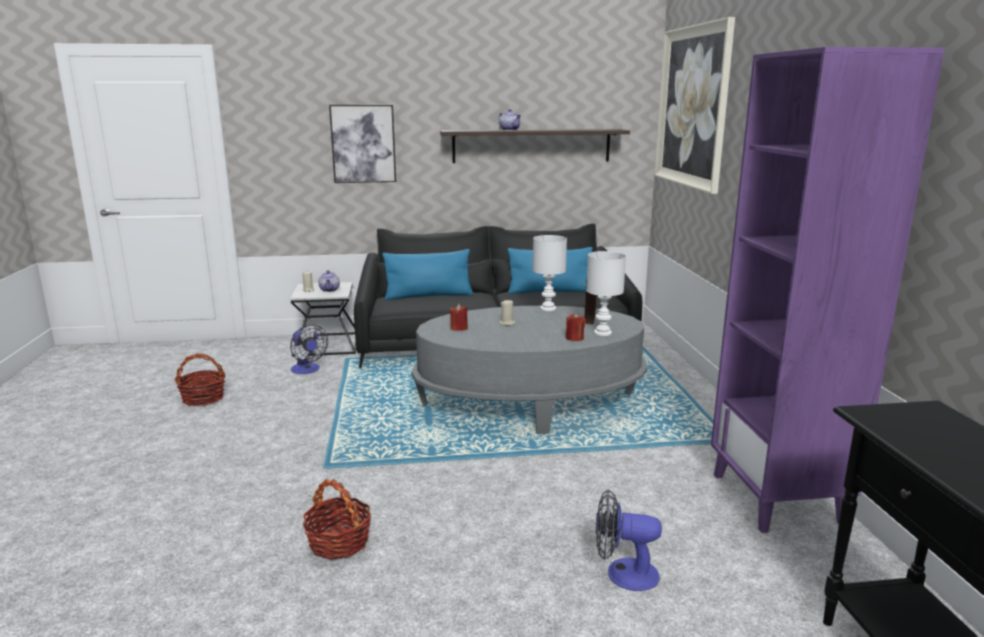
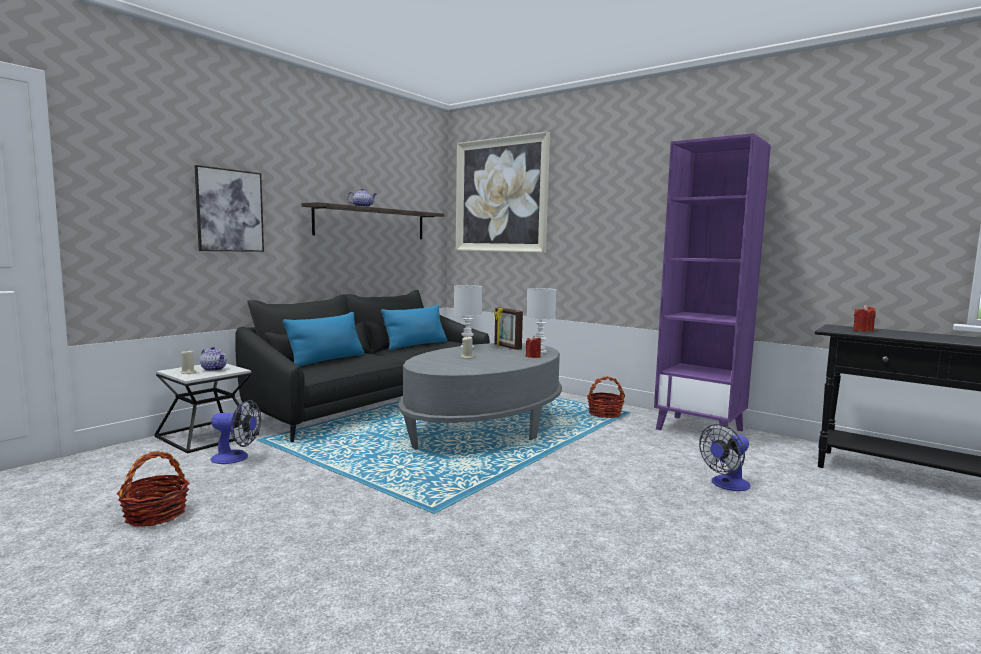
camera: 45 degrees left, 10 degrees down
basket [303,479,371,560] -> basket moved to [587,376,625,418]
red candle [450,304,468,331] -> red candle moved to [853,305,876,332]

